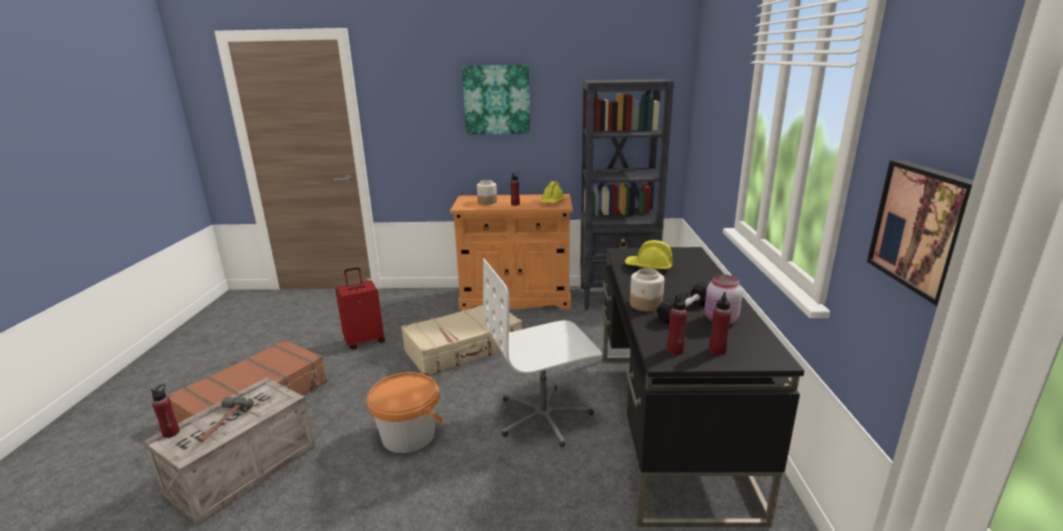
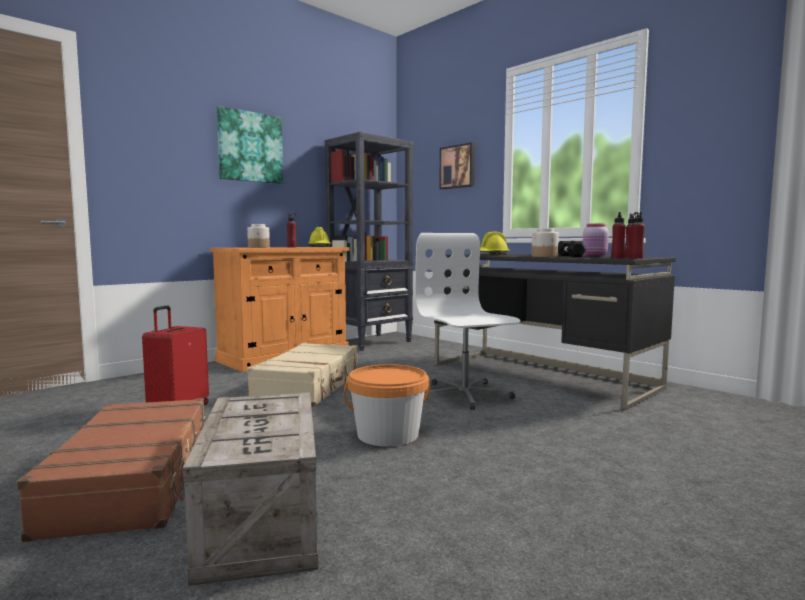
camera: 45 degrees left, 15 degrees down
red bottle [151,384,180,438] -> red bottle moved to [630,212,645,259]
hammer [198,397,254,442] -> none
white office chair [483,258,602,447] -> white office chair turned 135 degrees clockwise [415,233,520,410]
picture [867,160,973,306] -> picture moved to [439,142,475,189]

